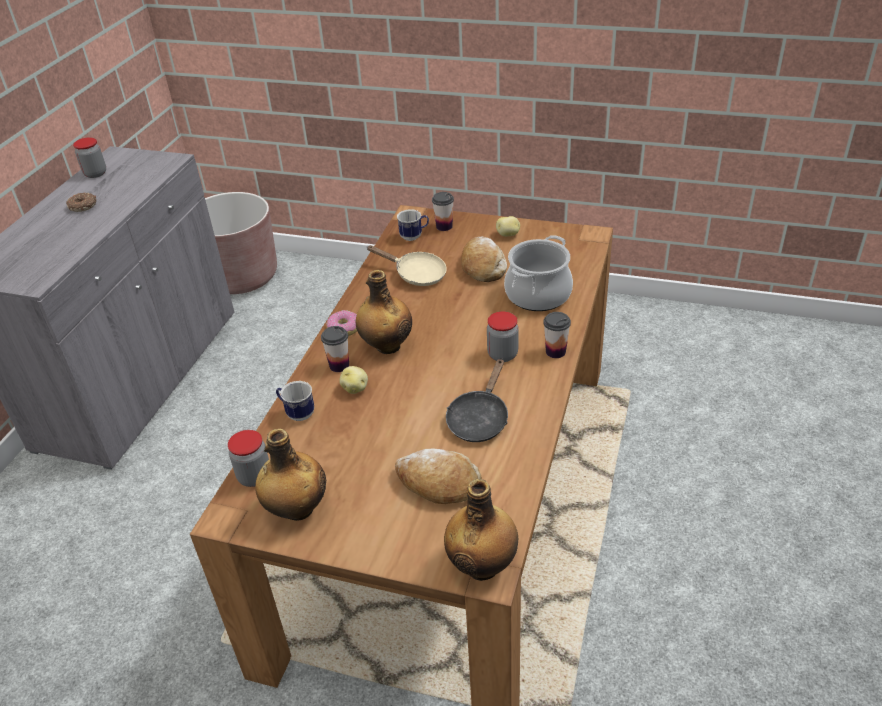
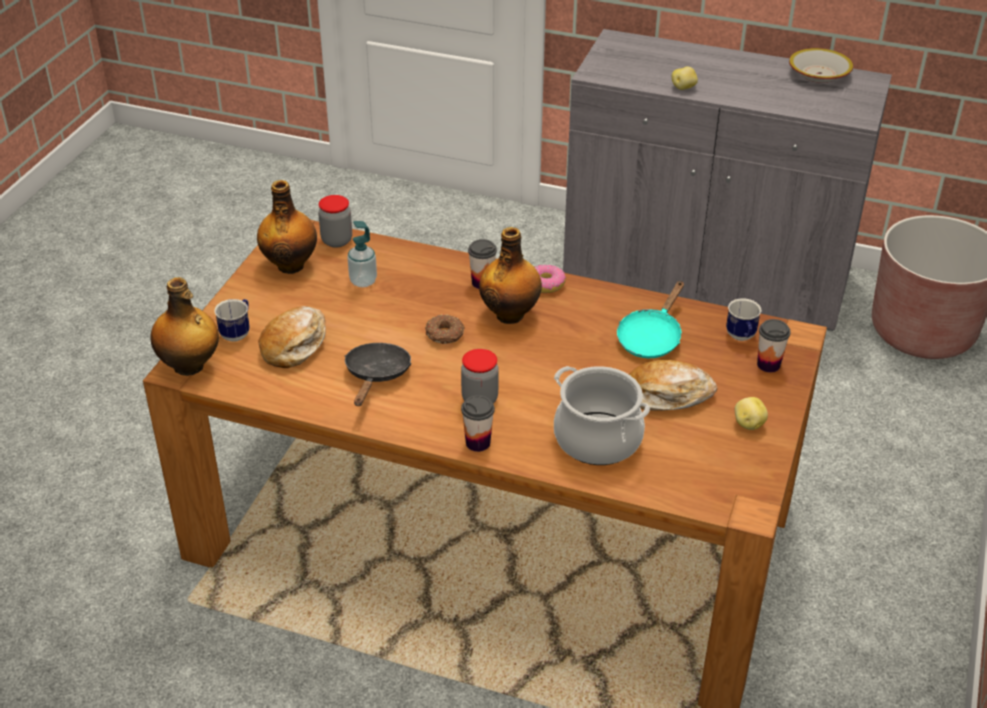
camera: 90 degrees right, 0 degrees up
donut [66,193,96,212] -> donut moved to [425,314,465,344]
jar [73,138,106,178] -> bowl [789,48,853,83]
mug [276,381,314,421] -> mug moved to [214,299,250,342]
potato [339,366,368,394] -> potato moved to [672,66,698,90]
beige frying pan [366,245,447,286] -> turquoise frying pan [617,281,684,358]
black frying pan [446,358,508,442] -> black frying pan turned 75 degrees clockwise [345,343,411,406]
none -> soap dispenser [347,221,377,287]

